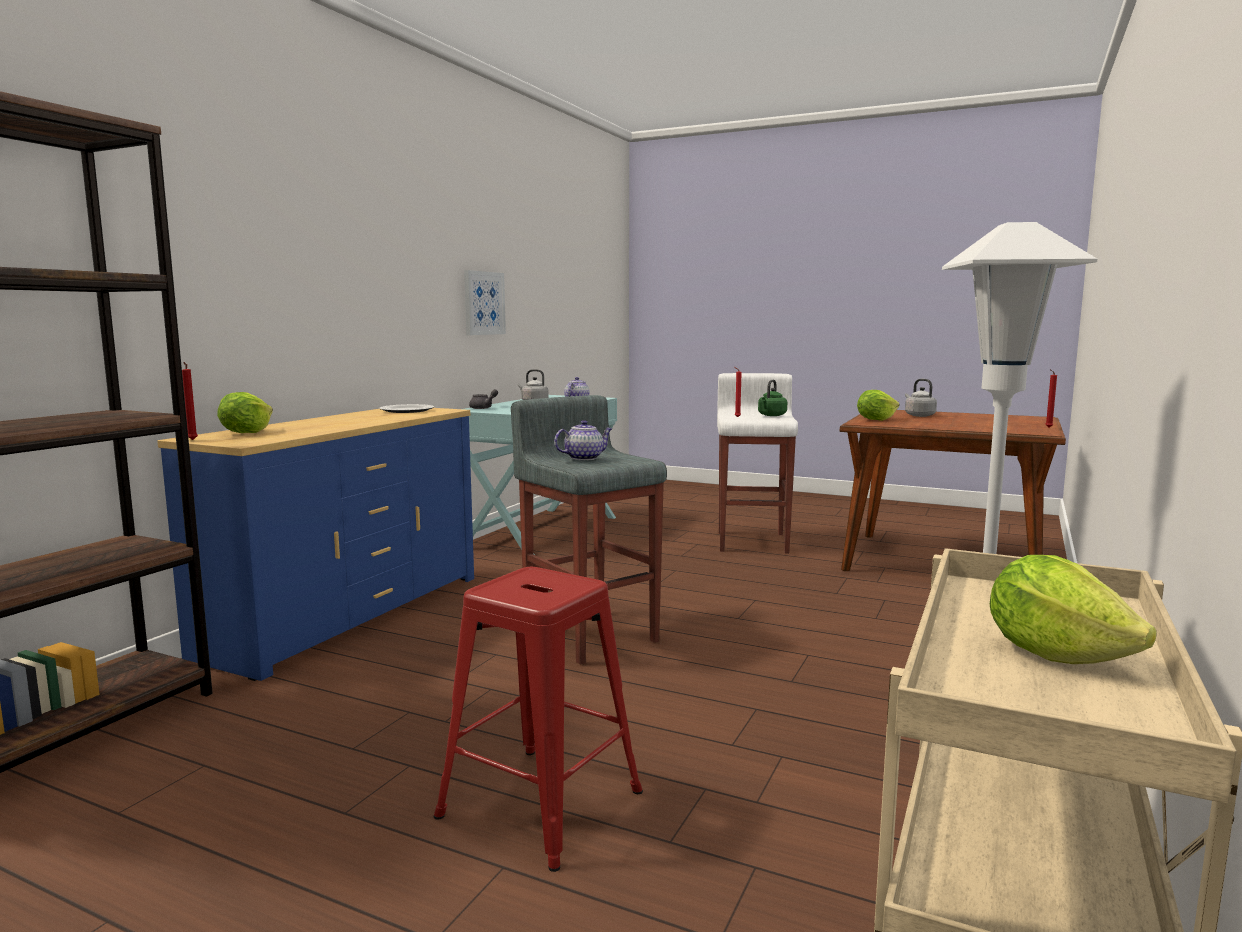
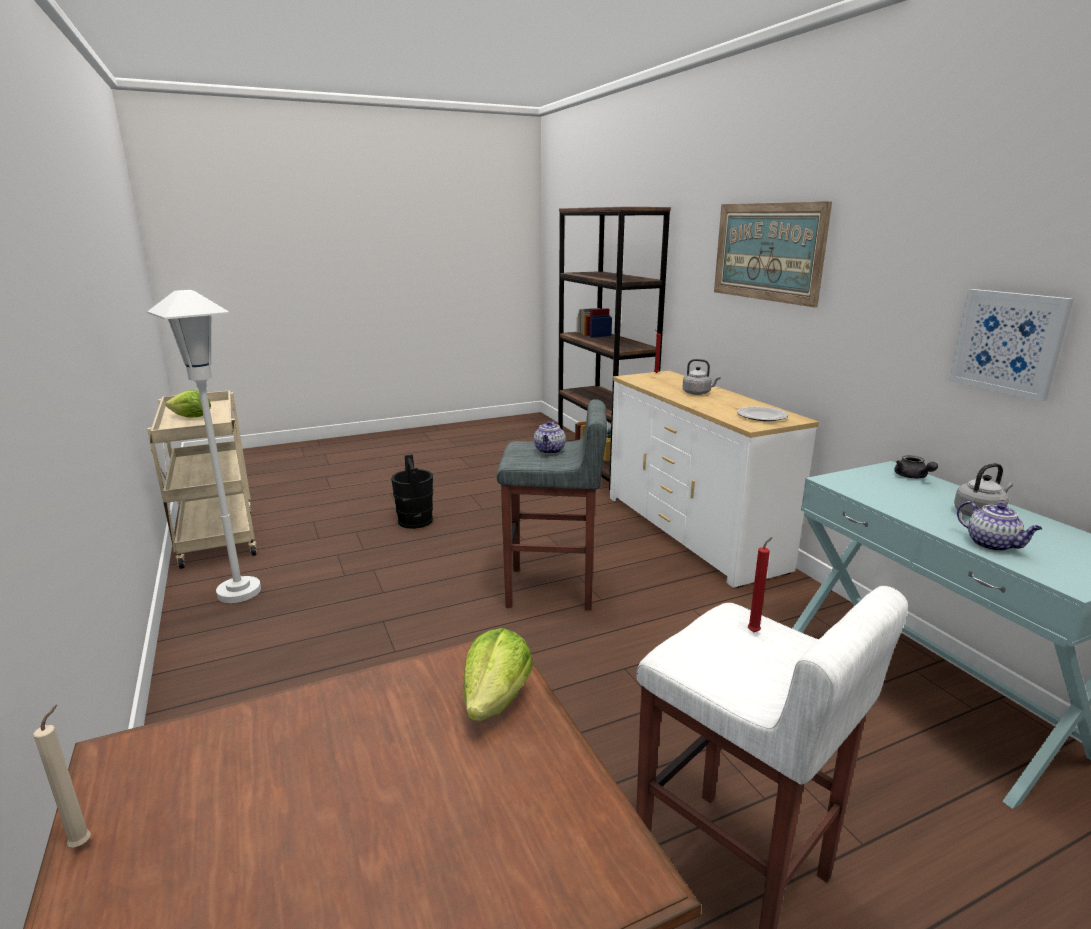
camera: 130 degrees right, 10 degrees up
blue dresser [157,408,474,681] -> white dresser [610,370,819,588]
lettuce [217,392,273,433] -> none
red stool [434,567,643,872] -> black bucket [391,454,433,529]
green kettle [758,380,787,416] -> none
grey kettle [905,379,937,417] -> grey kettle moved to [682,359,721,395]
red candle [1045,369,1057,427] -> beige candle [33,705,91,848]
none -> picture [714,201,832,307]

